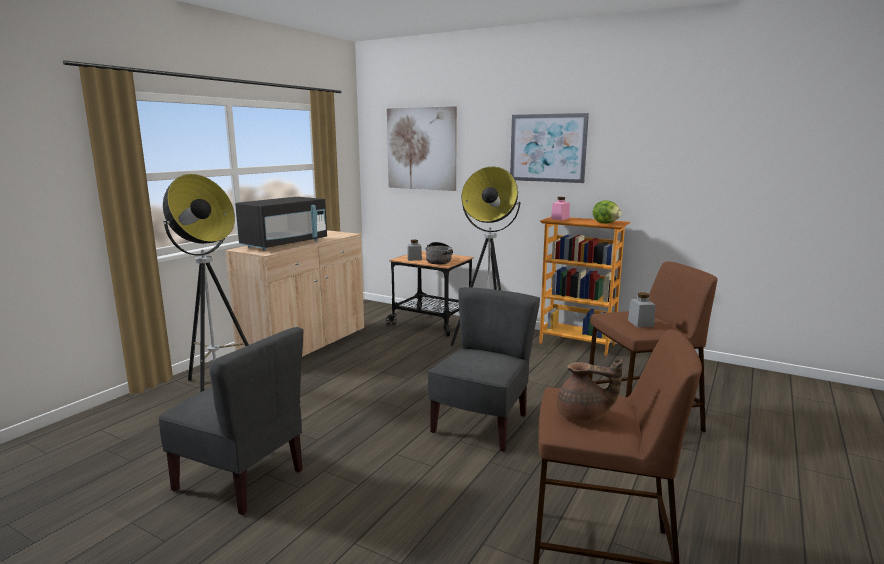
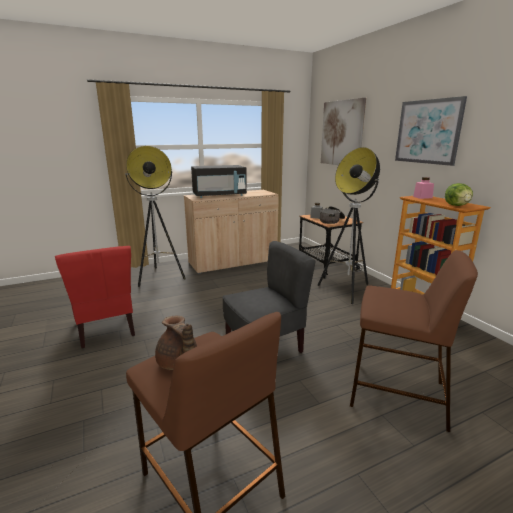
camera: 35 degrees right, 5 degrees up
grey chair [158,327,303,515] -> red chair [55,246,135,348]
grey jar [628,292,655,327] -> none

